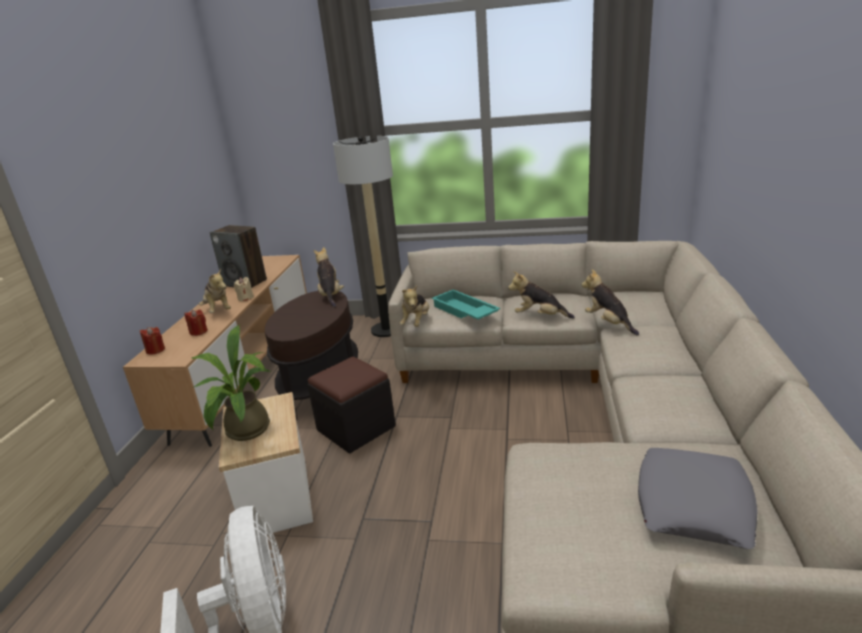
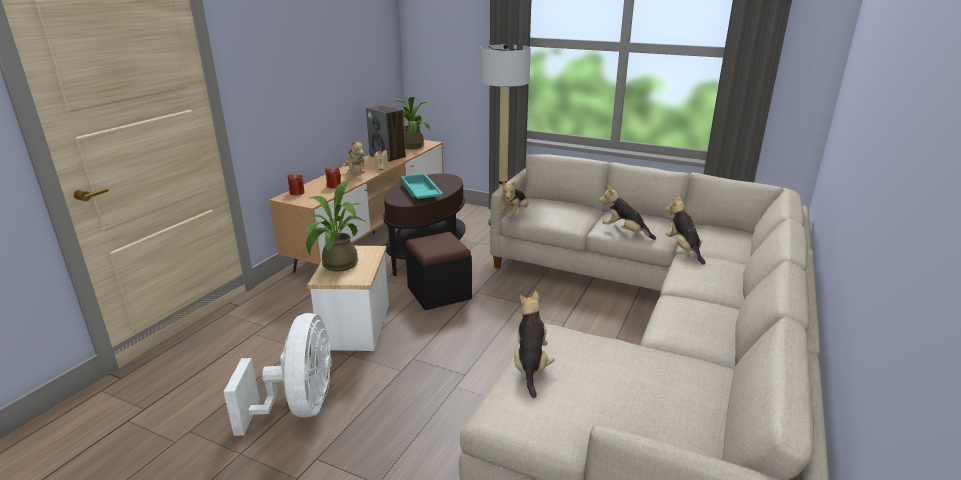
camera: 15 degrees right, 0 degrees up
plush toy [313,247,344,307] -> plush toy moved to [514,291,554,398]
turquoise tray [431,290,500,320] -> turquoise tray moved to [401,174,443,199]
grey pillow [638,448,757,549] -> none
none -> potted plant [389,96,435,149]

